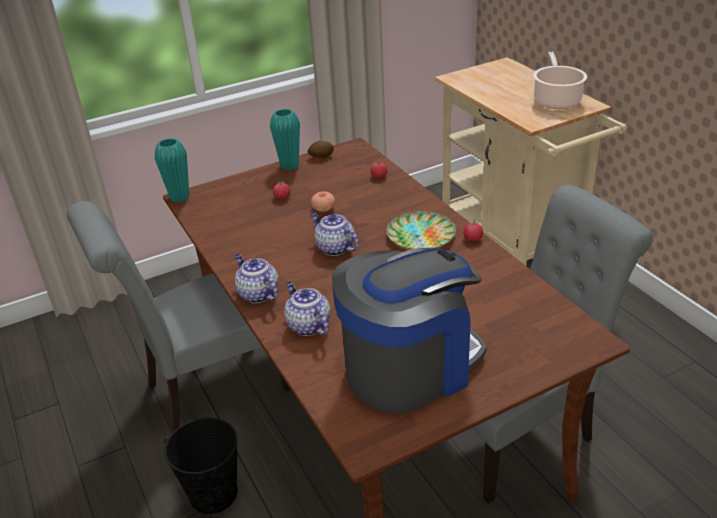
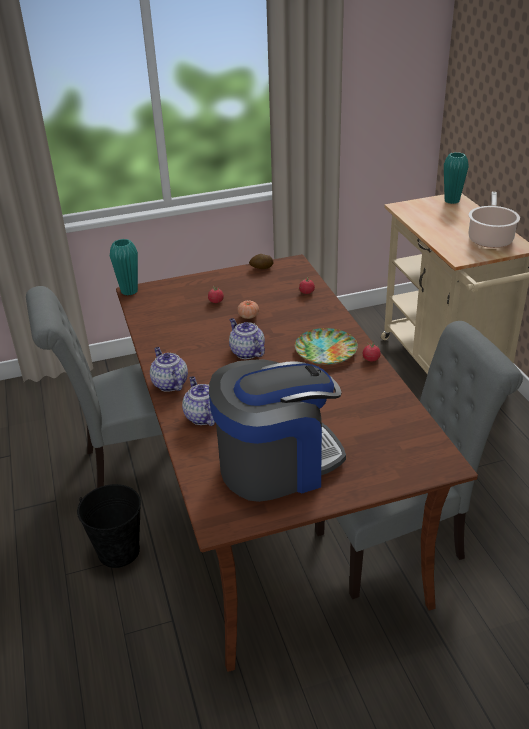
camera: 10 degrees right, 0 degrees up
turquoise vase [270,109,300,170] -> turquoise vase moved to [444,152,469,204]

